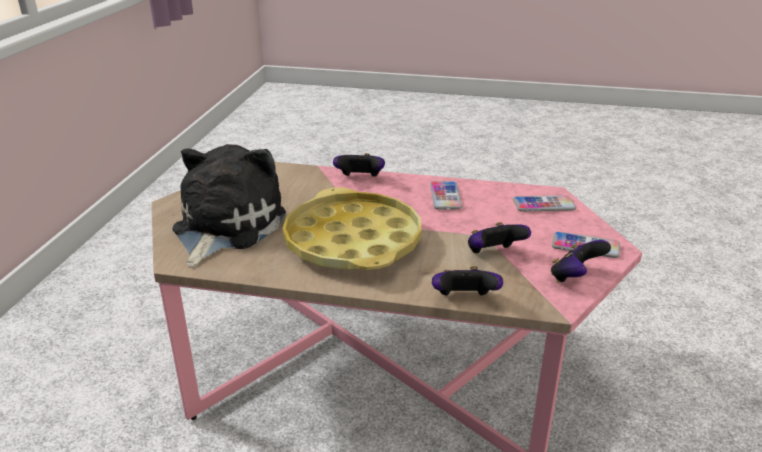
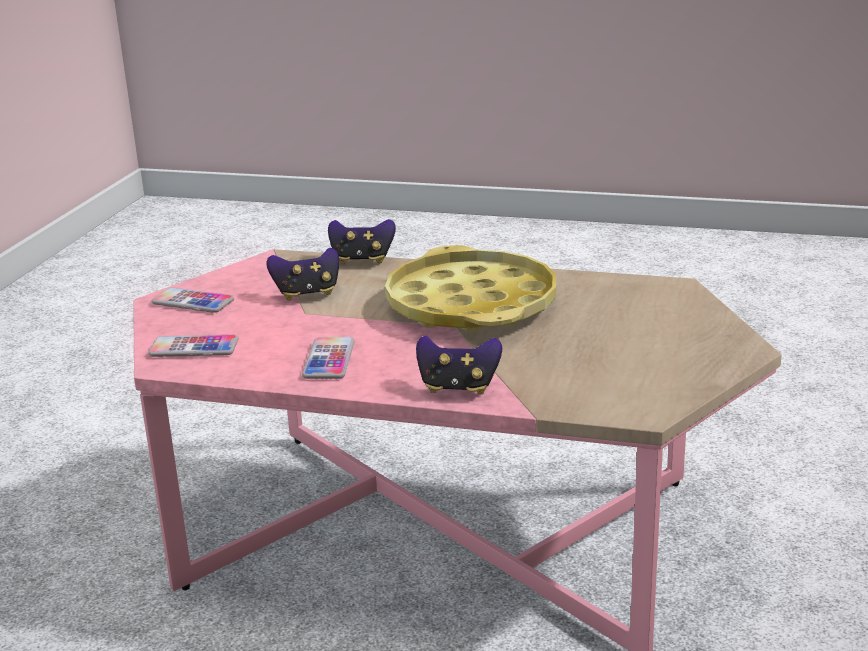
camera: 175 degrees left, 5 degrees down
plush toy [172,144,286,267] -> none
game controller [550,240,611,283] -> none

